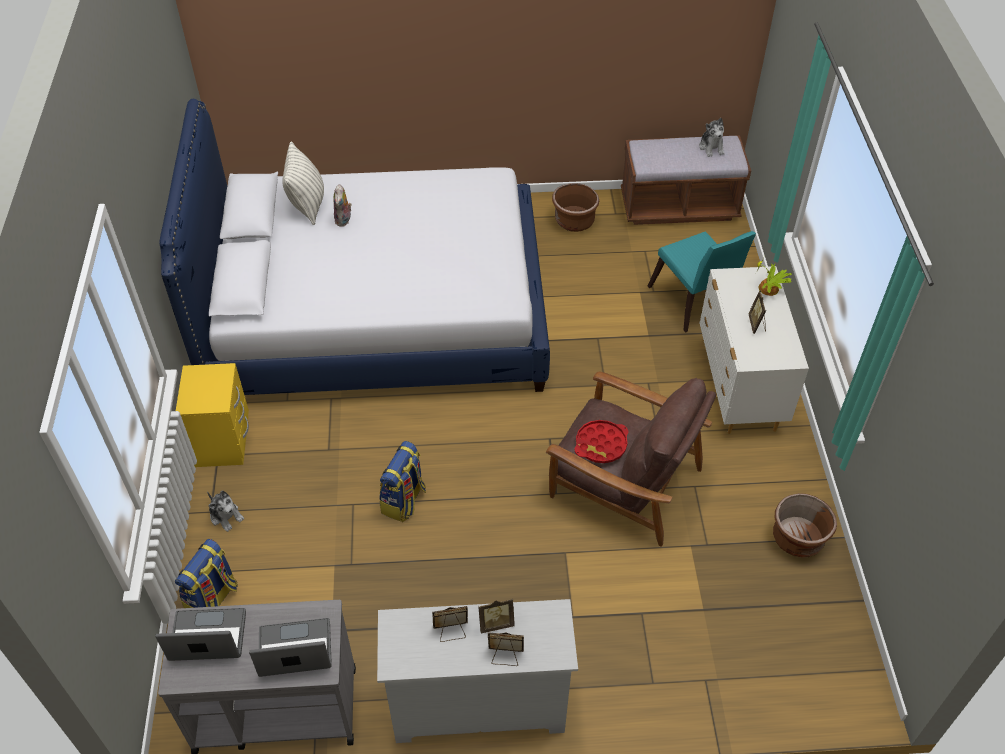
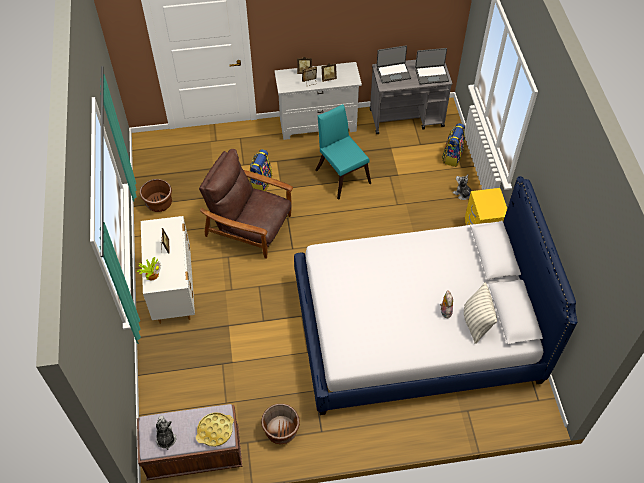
camera: 175 degrees right, 5 degrees up
backpack [379,441,426,522] -> backpack moved to [249,149,272,191]
red tray [574,420,629,463] -> none
turquoise chair [648,231,756,333] -> turquoise chair moved to [315,104,371,200]
none -> yellow tray [196,412,234,447]

